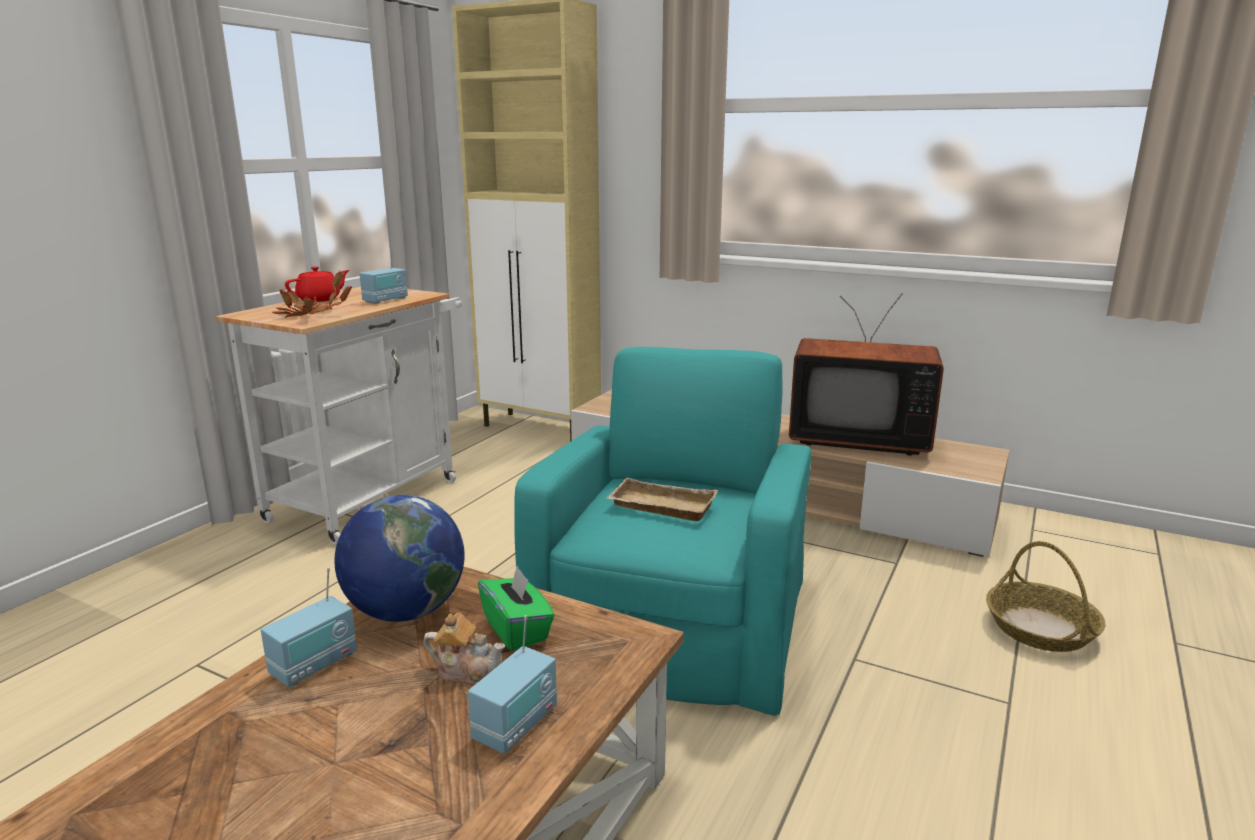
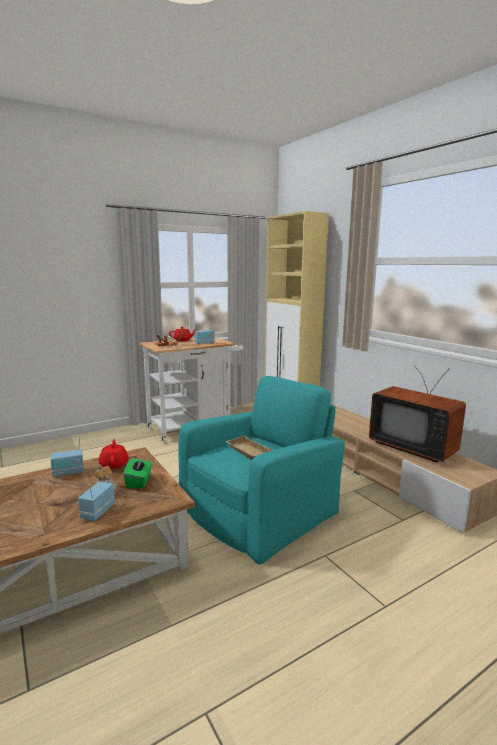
camera: 30 degrees right, 5 degrees down
globe [335,495,465,622] -> red teapot [99,439,129,469]
radio [468,615,557,754] -> radio turned 135 degrees clockwise [78,481,115,521]
basket [986,541,1105,652] -> none

